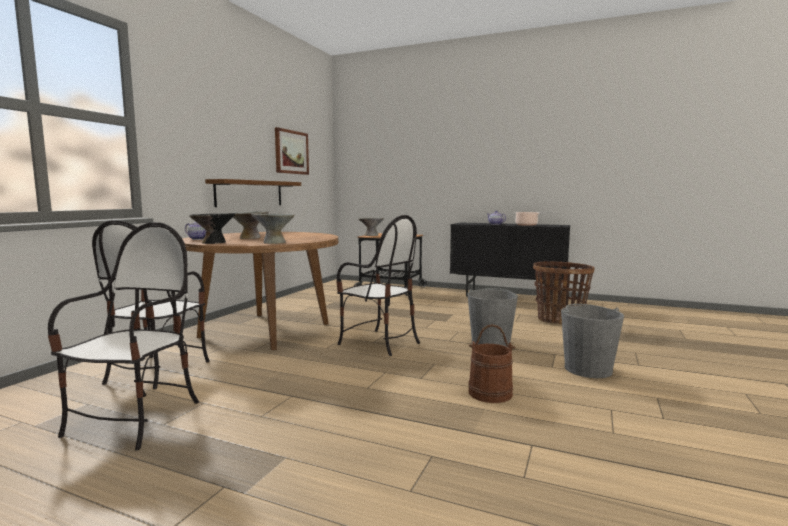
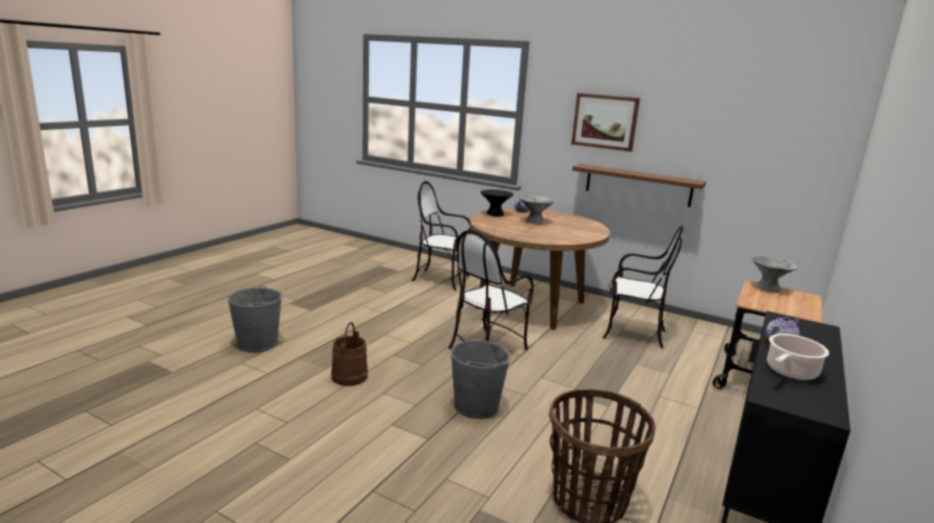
camera: 95 degrees right, 10 degrees up
chair [48,222,199,450] -> chair moved to [603,226,683,348]
grey bowl [251,213,295,244] -> none
picture [275,127,309,175] -> picture moved to [571,93,640,152]
grey bucket [561,304,624,378] -> grey bucket moved to [228,285,283,353]

